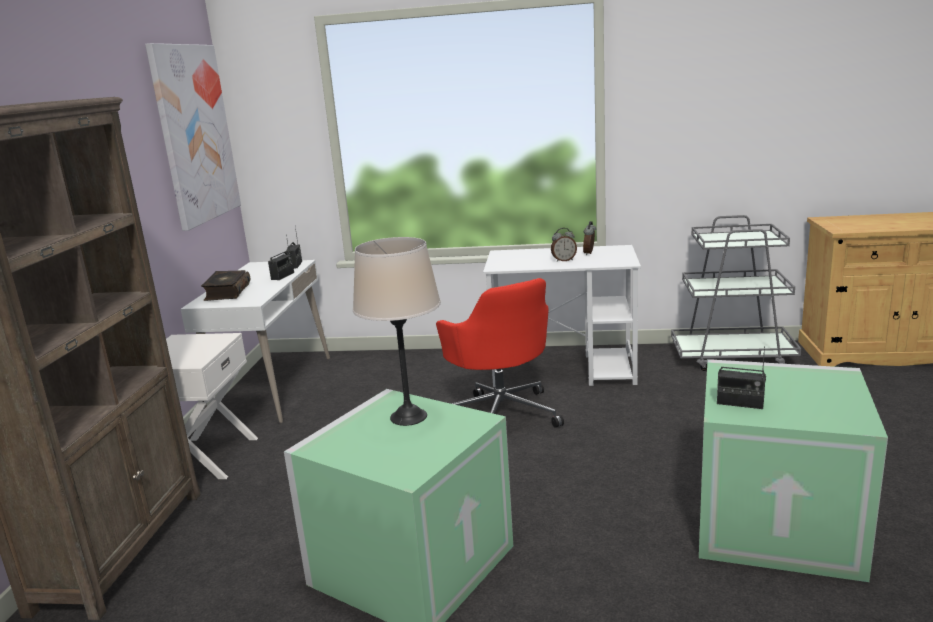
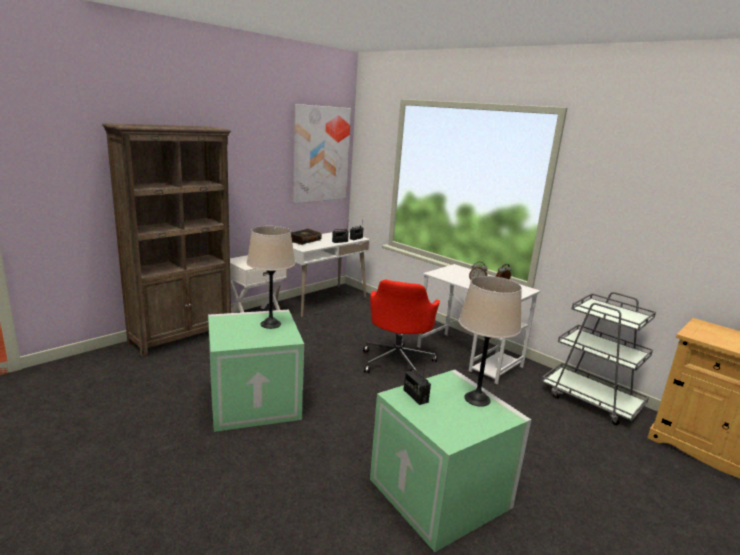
camera: 35 degrees right, 0 degrees up
none -> beige table lamp [459,276,522,407]

